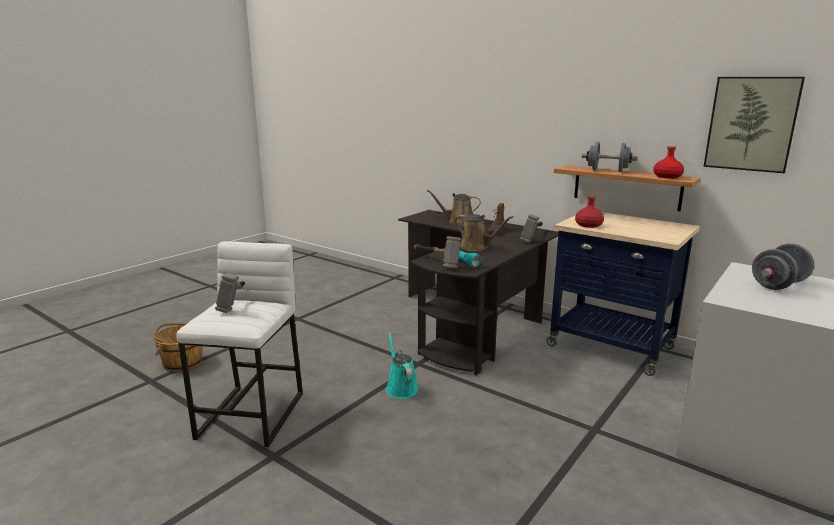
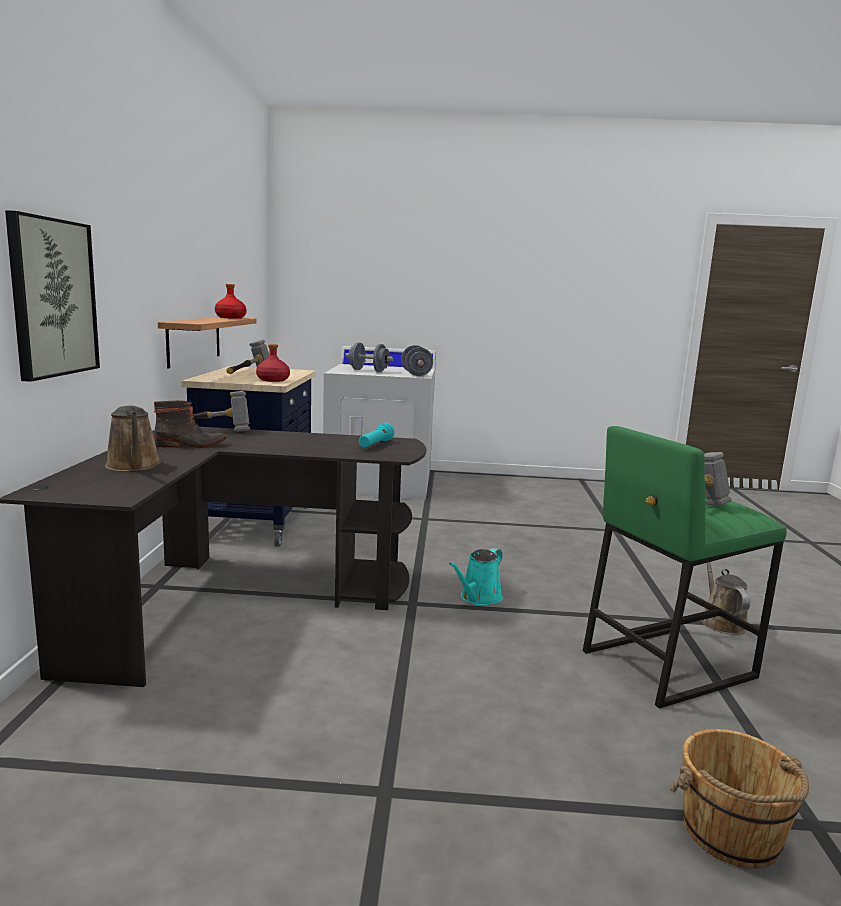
camera: 125 degrees left, 5 degrees down
white stool [177,242,303,447] -> green stool [583,426,787,709]
hammer [414,236,461,268] -> hammer moved to [226,339,269,374]
brown watering can [454,214,513,251] -> brown watering can moved to [701,562,750,635]
grey dumbbell [582,142,638,172] -> grey dumbbell moved to [401,345,433,376]
picture [703,77,805,173] -> picture moved to [5,210,100,382]

